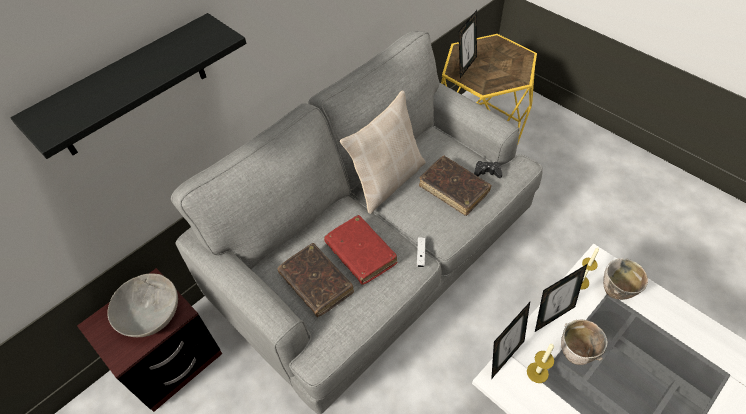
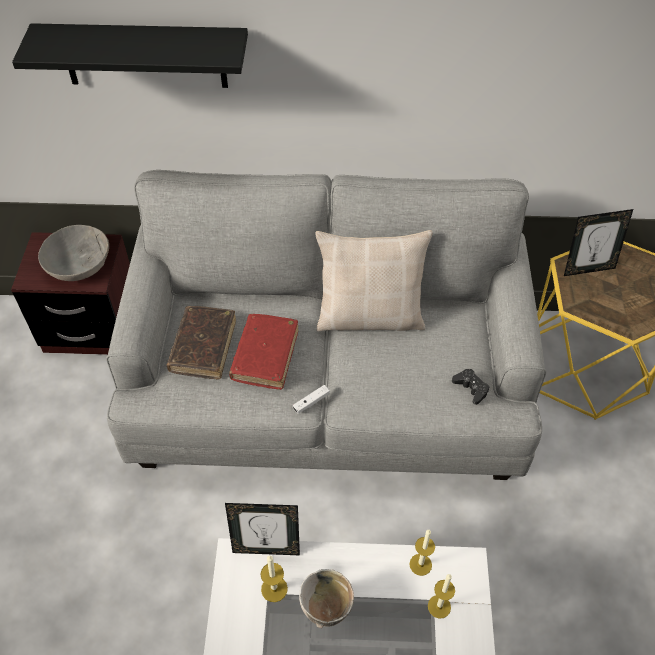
camera: 45 degrees right, 0 degrees up
brown book [419,156,491,216] -> none
picture frame [535,264,587,332] -> none
bowl [603,258,648,300] -> candle [428,574,455,618]

